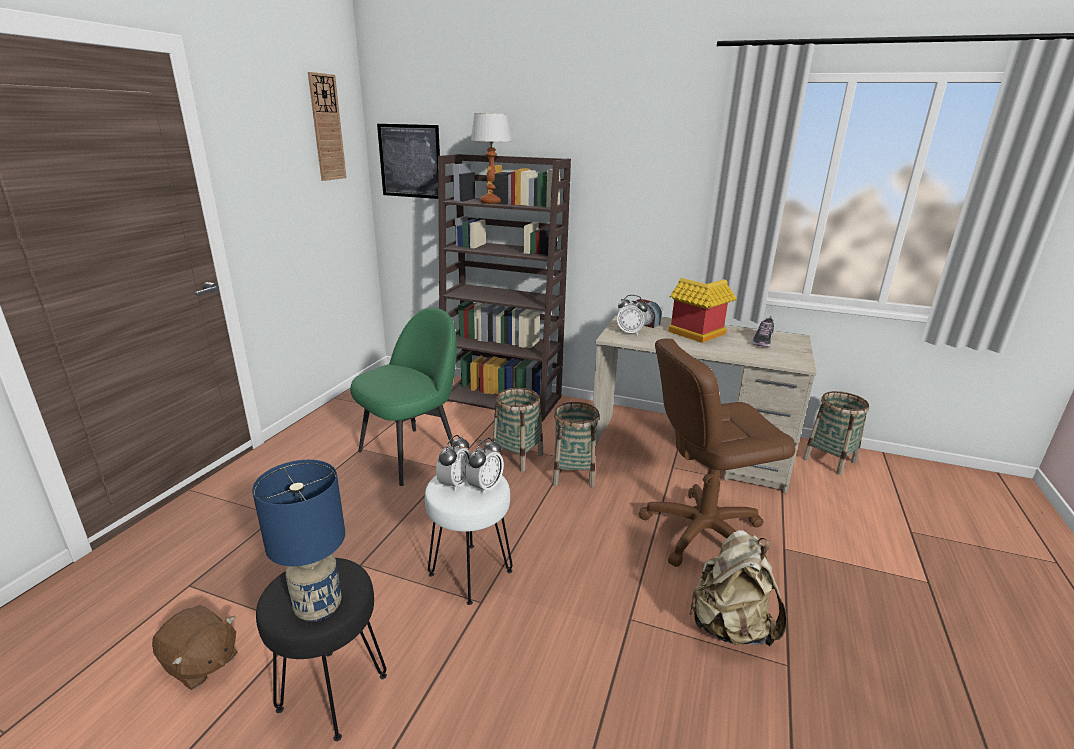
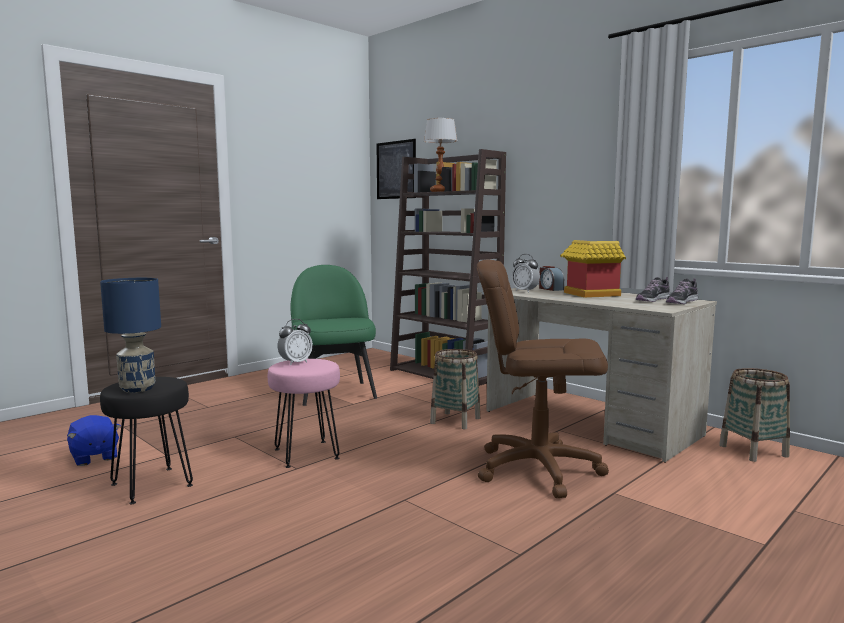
camera: 25 degrees right, 15 degrees down
brown plush toy [152,605,238,690] -> blue plush toy [67,415,121,466]
wall clock [308,72,347,181] -> none
green chair [350,308,457,486] -> green chair turned 90 degrees counterclockwise [291,265,377,406]
white stool [425,475,513,605] -> pink stool [268,359,340,468]
alarm clock [465,438,504,495] -> none
basket [493,388,543,472] -> none
beige backpack [689,530,787,646] -> none
none -> shoe [666,279,698,304]

